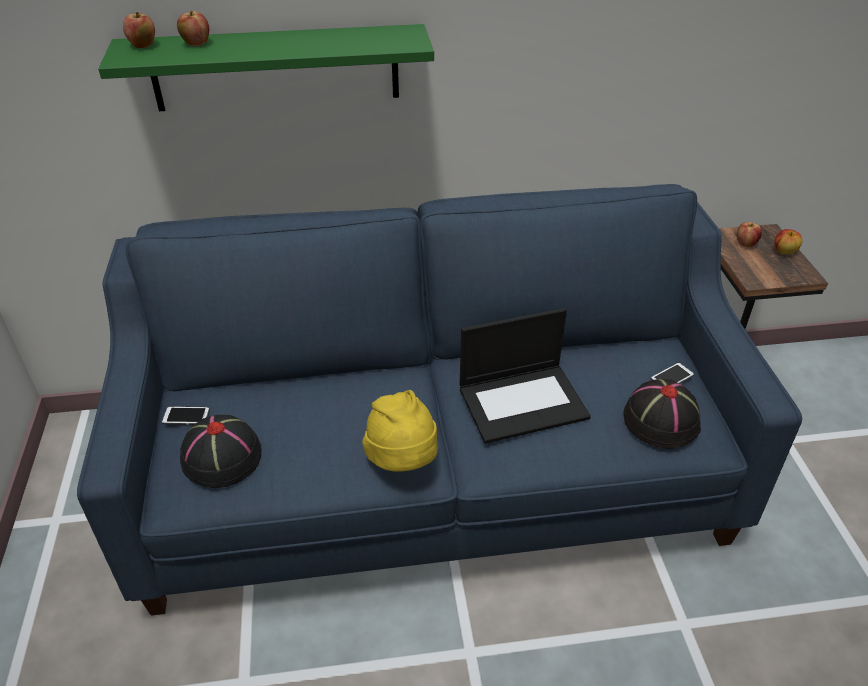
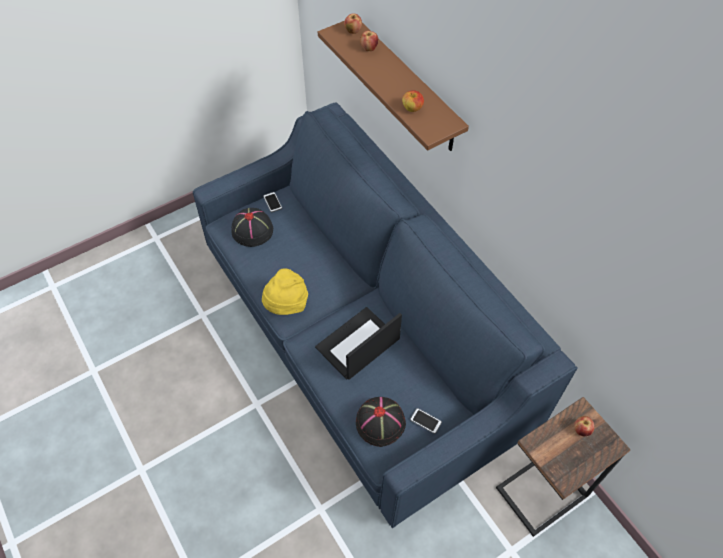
camera: 65 degrees right, 15 degrees up
green shelf [98,24,434,111] -> brown shelf [318,21,469,151]
laptop [460,308,591,444] -> laptop turned 90 degrees clockwise [315,307,402,380]
apple [774,229,802,254] -> apple moved to [402,90,424,112]

